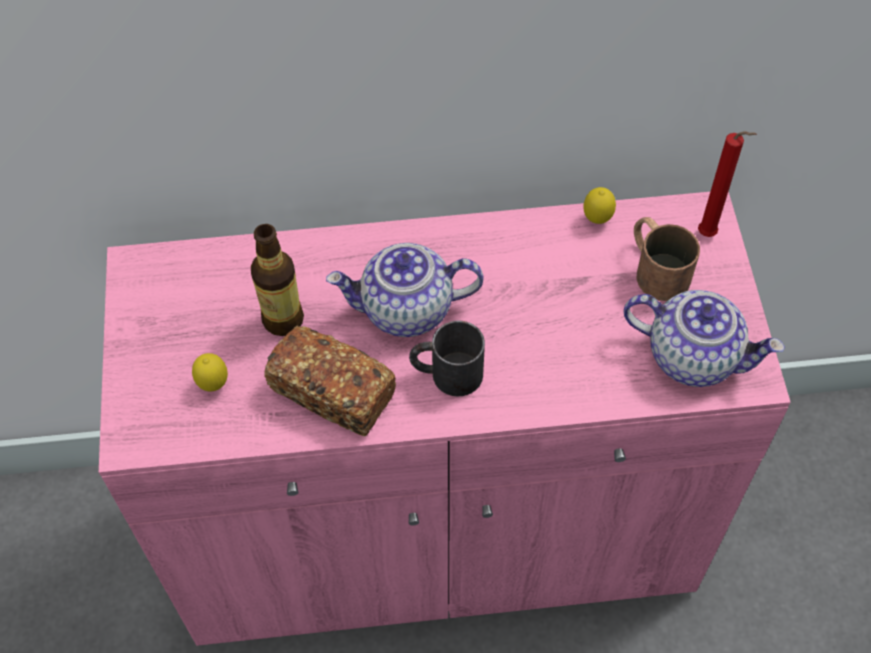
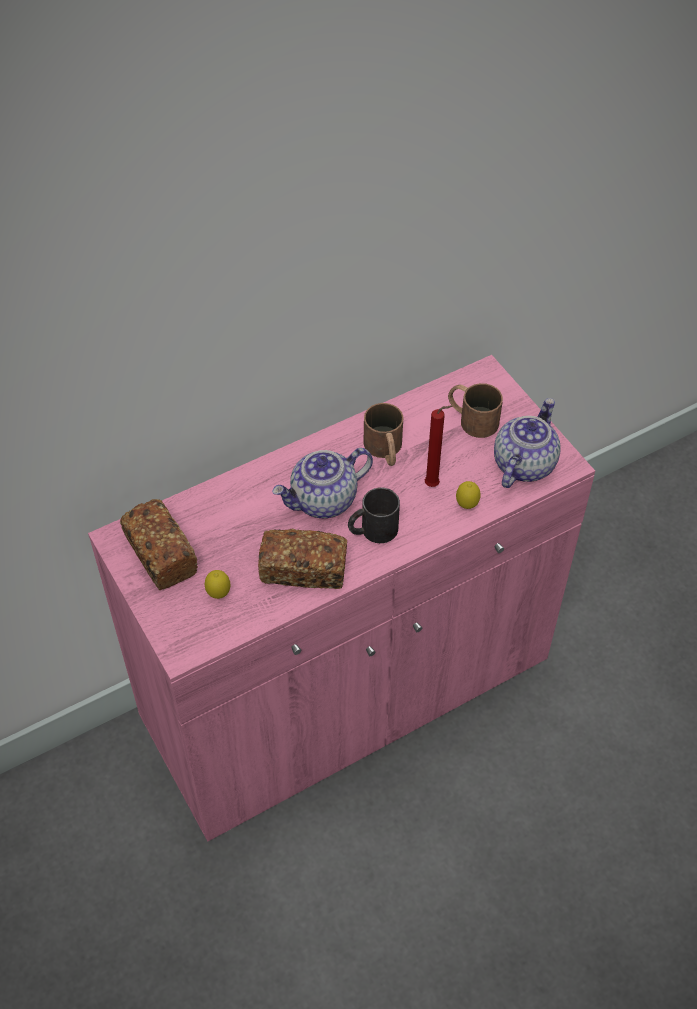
camera: 25 degrees left, 5 degrees down
bottle [251,224,304,336] -> none
lemon [584,187,616,224] -> lemon moved to [456,481,481,509]
teapot [624,290,785,387] -> teapot turned 60 degrees counterclockwise [494,398,561,488]
red candle [698,131,757,237] -> red candle moved to [425,405,452,487]
none -> bread [120,499,198,590]
none -> brown mug [363,403,403,466]

